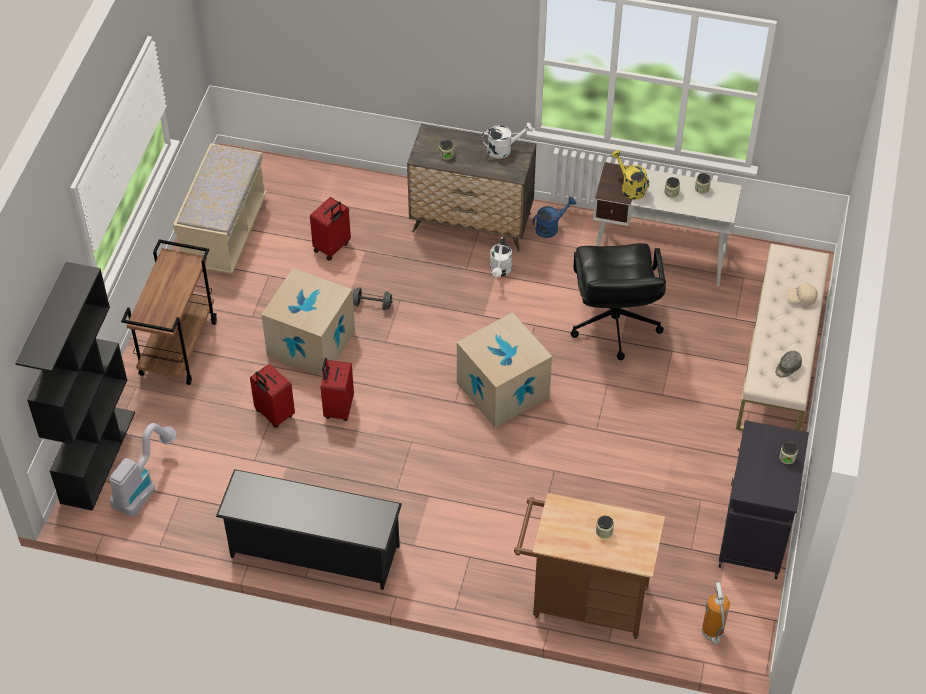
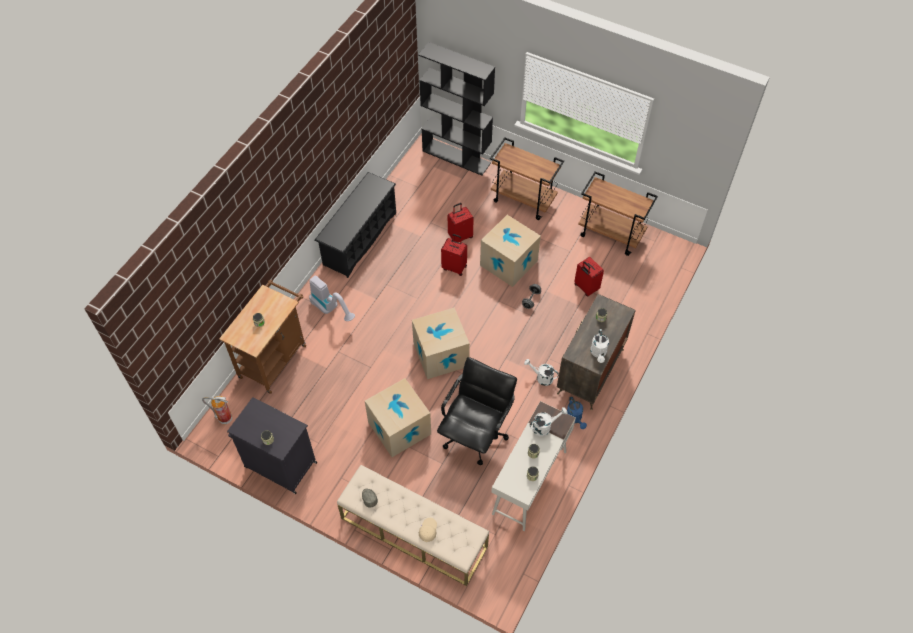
camera: 105 degrees right, 5 degrees up
vacuum cleaner [110,423,176,516] -> vacuum cleaner moved to [309,275,355,321]
beige bench [173,143,267,274] -> brown cart [578,171,658,256]
black office chair [570,243,666,360] -> black office chair turned 105 degrees clockwise [437,357,517,465]
yellow watering can [611,150,649,200] -> white watering can [530,407,568,436]
none -> cardboard box [365,378,431,457]

